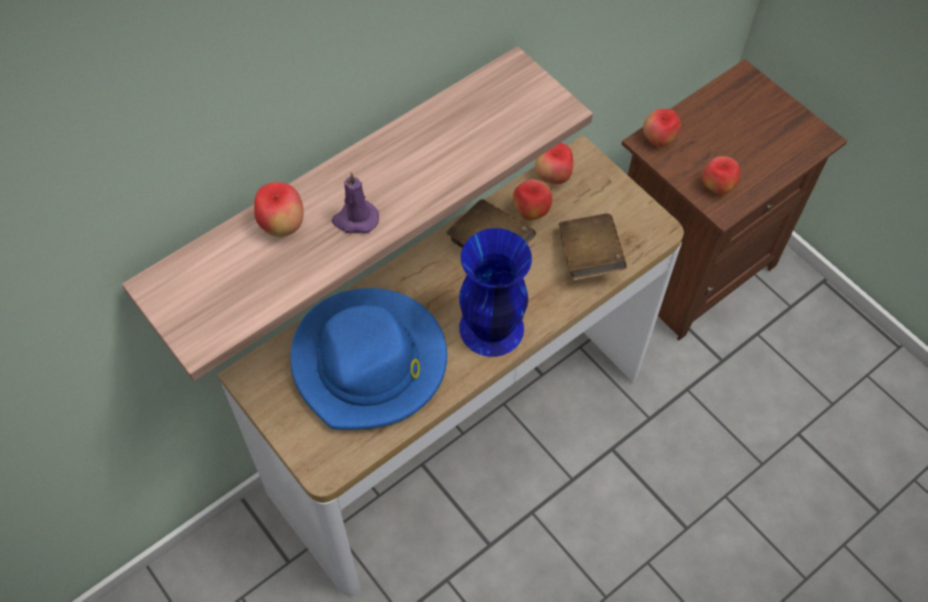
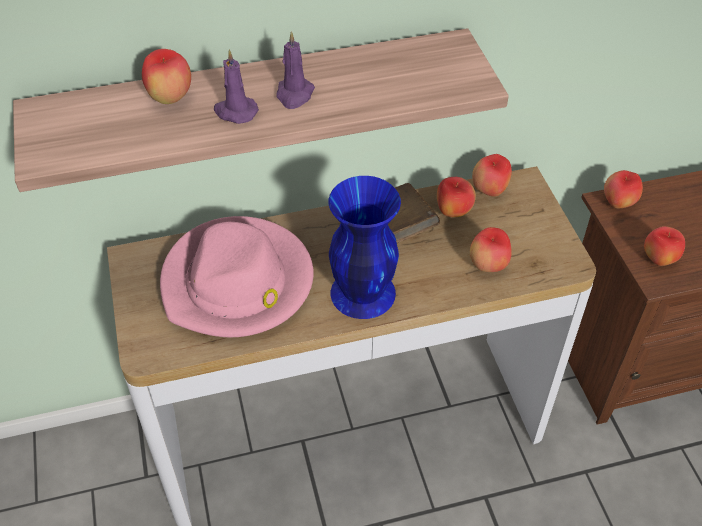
camera: 25 degrees right, 10 degrees down
blue hat [291,288,447,430] -> pink hat [160,216,313,337]
brown book [559,213,627,281] -> apple [470,227,512,272]
none -> purple candle [276,31,315,109]

